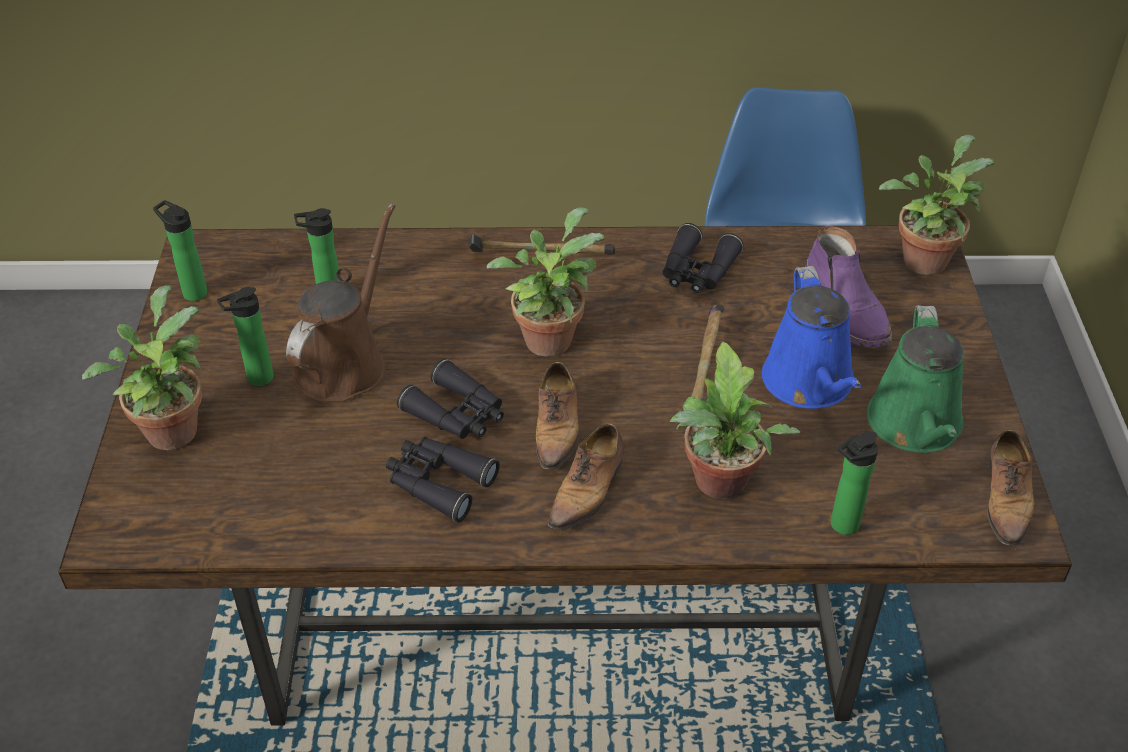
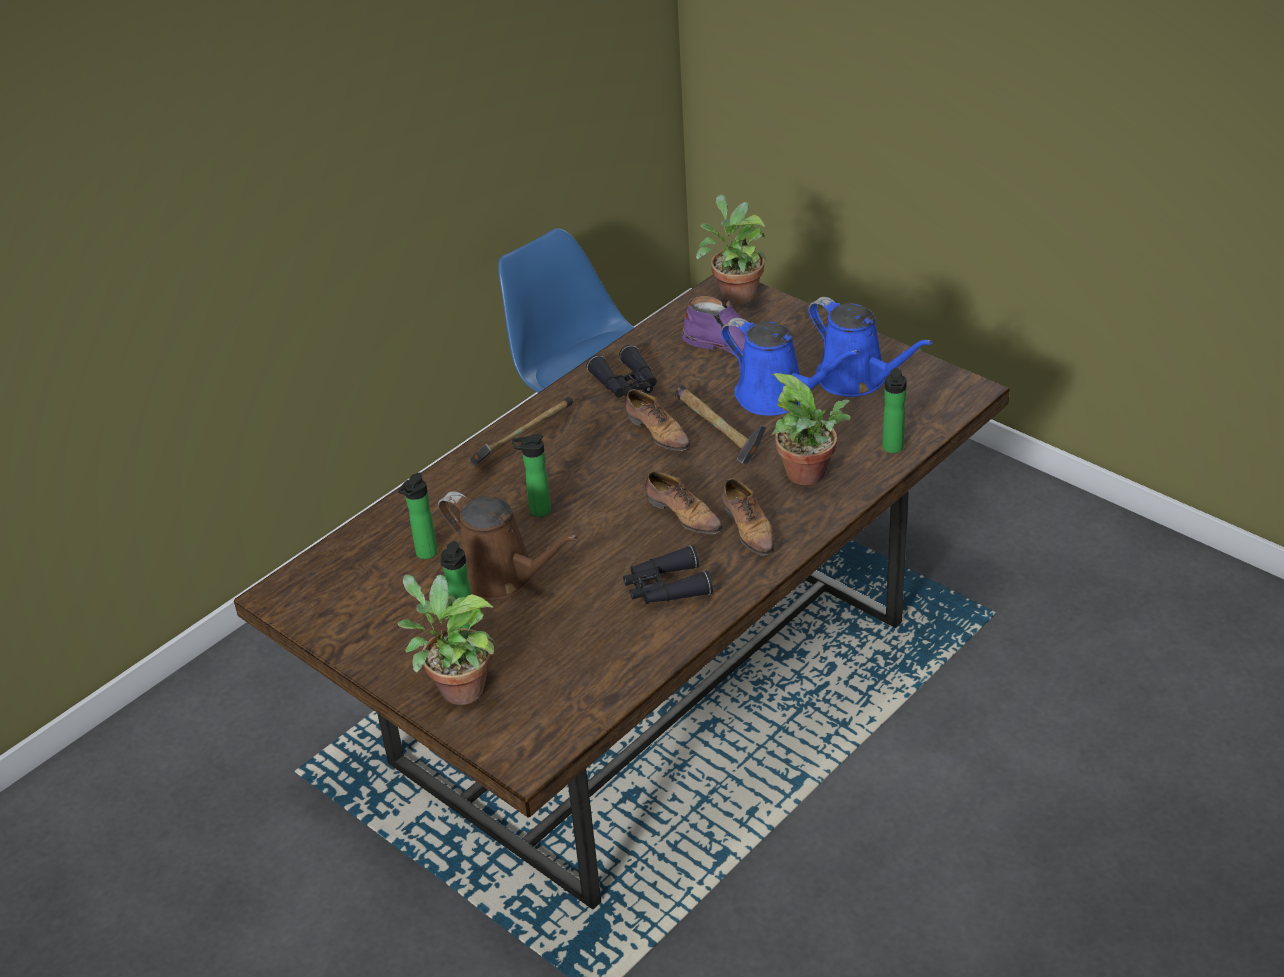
camera: 45 degrees left, 5 degrees down
bottle [153,200,207,301] -> bottle moved to [512,434,551,517]
brown watering can [286,204,395,402] -> brown watering can turned 150 degrees clockwise [438,491,578,601]
black binoculars [397,359,504,439] -> none
potted plant [487,208,605,357] -> none
green watering can [867,305,964,453] -> blue watering can [809,297,933,397]
shoe [987,430,1035,550] -> shoe moved to [625,389,691,452]

